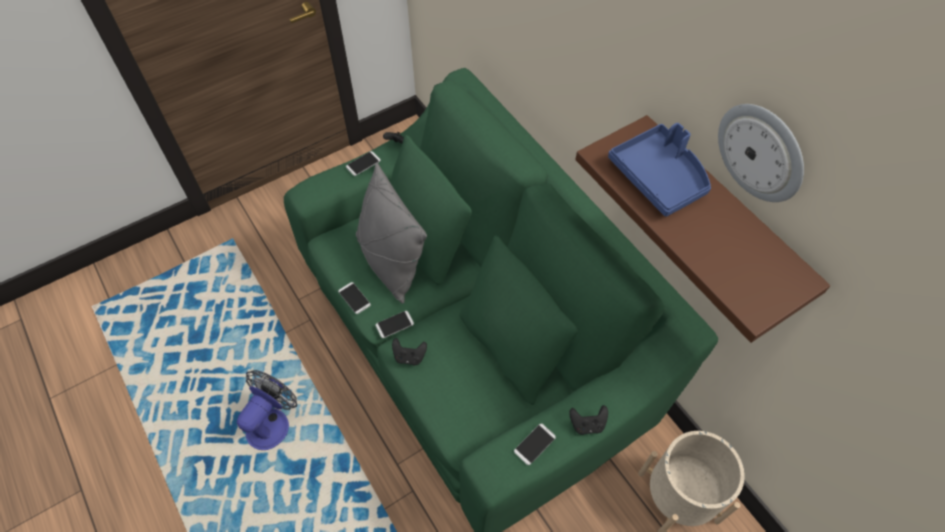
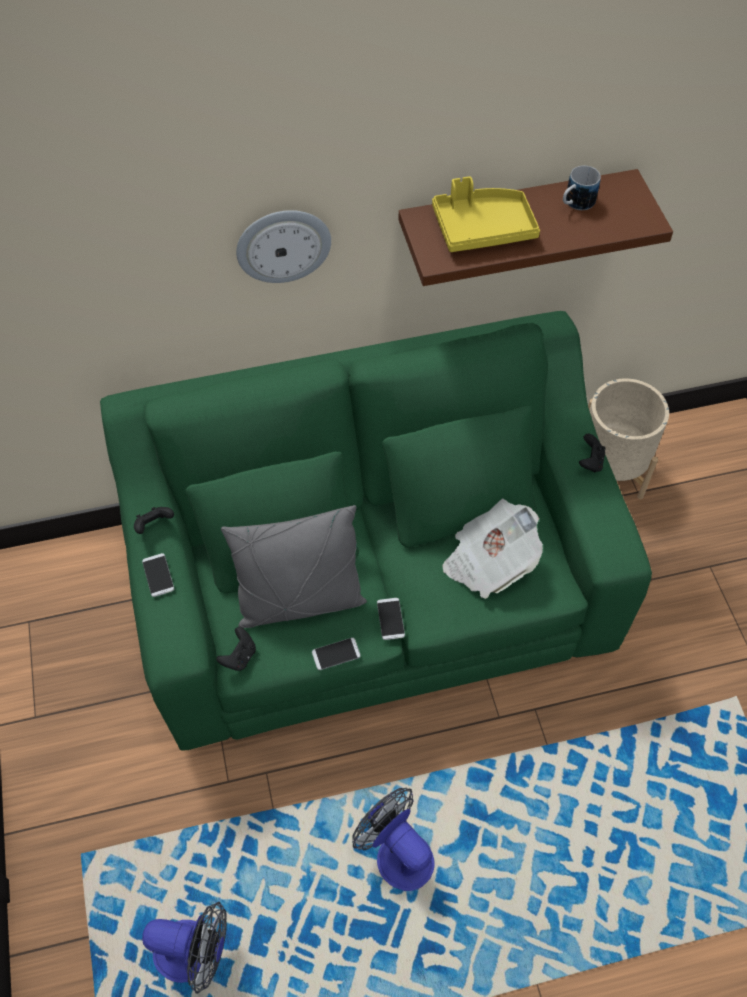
camera: 70 degrees left, 0 degrees up
black game controller [392,338,427,365] -> black game controller moved to [216,627,256,671]
phone [514,423,556,465] -> none
blue tray [608,123,711,217] -> yellow tray [432,176,540,252]
wall clock [718,104,804,202] -> wall clock moved to [236,210,331,283]
none -> fan [142,902,227,994]
none -> newspaper [442,498,543,599]
none -> mug [563,166,601,210]

